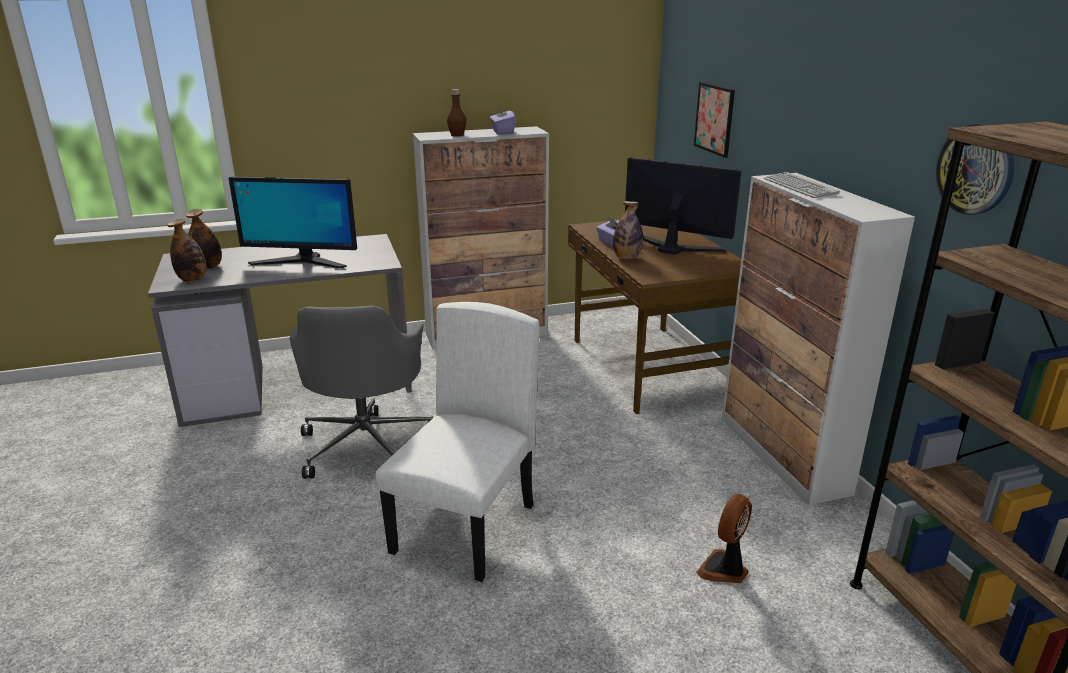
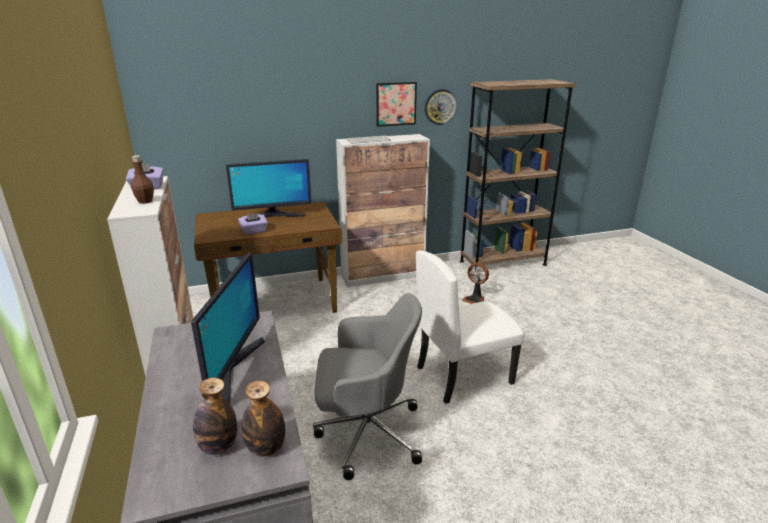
camera: 90 degrees left, 0 degrees up
white chair [375,302,539,582] -> white chair turned 45 degrees counterclockwise [416,250,524,404]
bottle [613,201,643,259] -> none
monitor [625,158,741,254] -> monitor turned 135 degrees counterclockwise [226,159,312,218]
picture [694,82,735,158] -> picture moved to [376,82,417,127]

